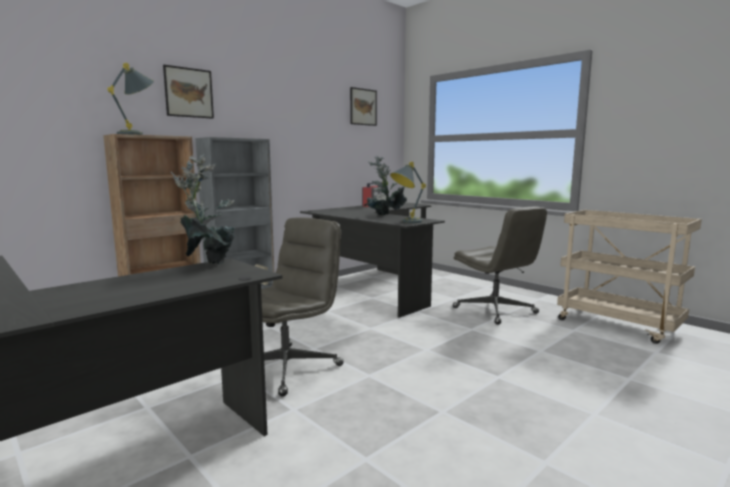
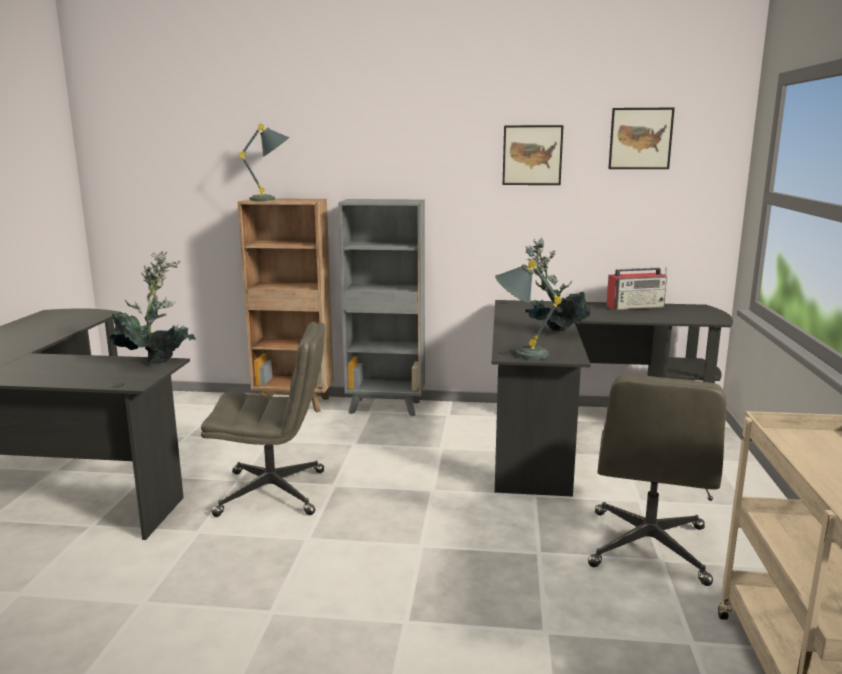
camera: 50 degrees right, 5 degrees up
picture [163,65,214,119] -> picture moved to [503,125,564,185]

